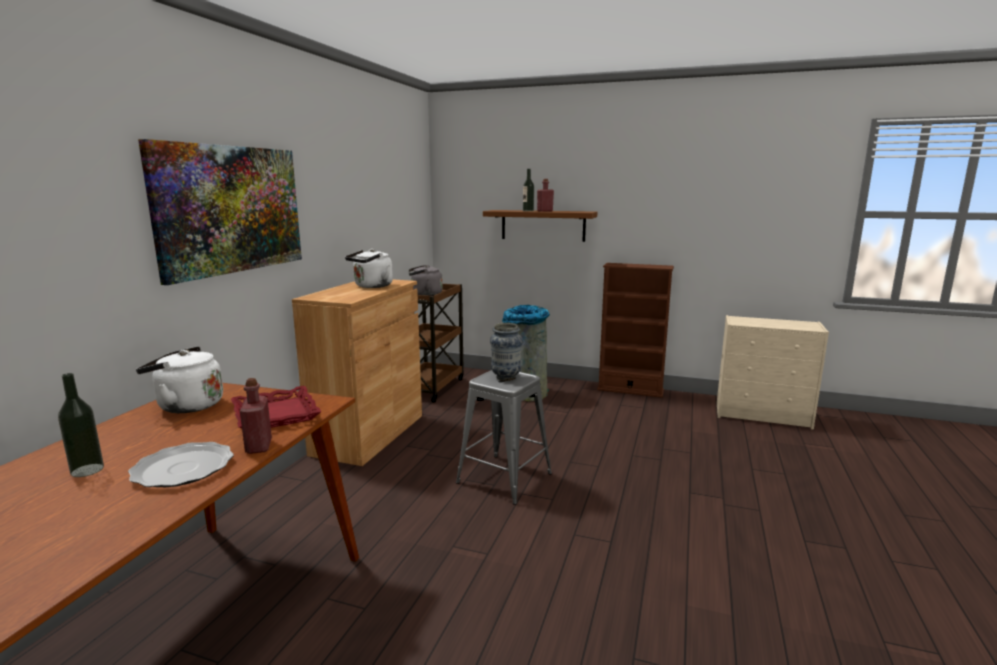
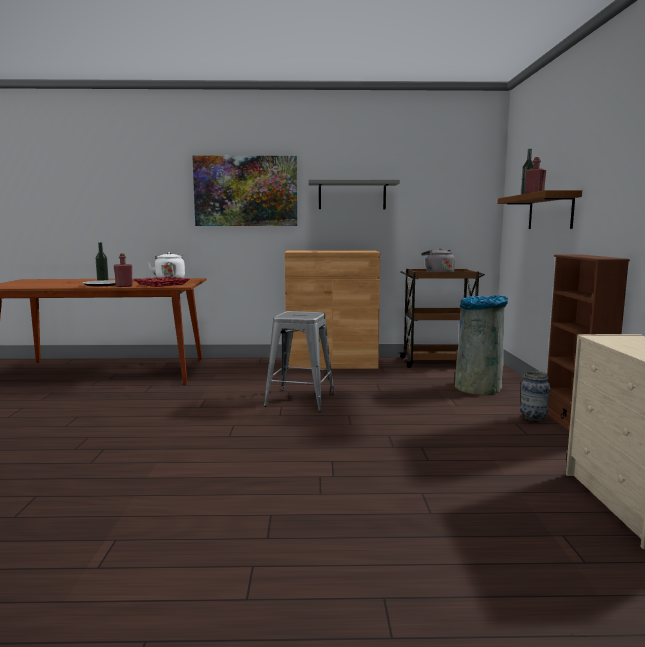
camera: 70 degrees right, 5 degrees down
white kettle [345,249,393,288] -> none
vase [490,323,523,381] -> vase moved to [520,371,551,422]
none -> grey shelf [309,180,400,209]

